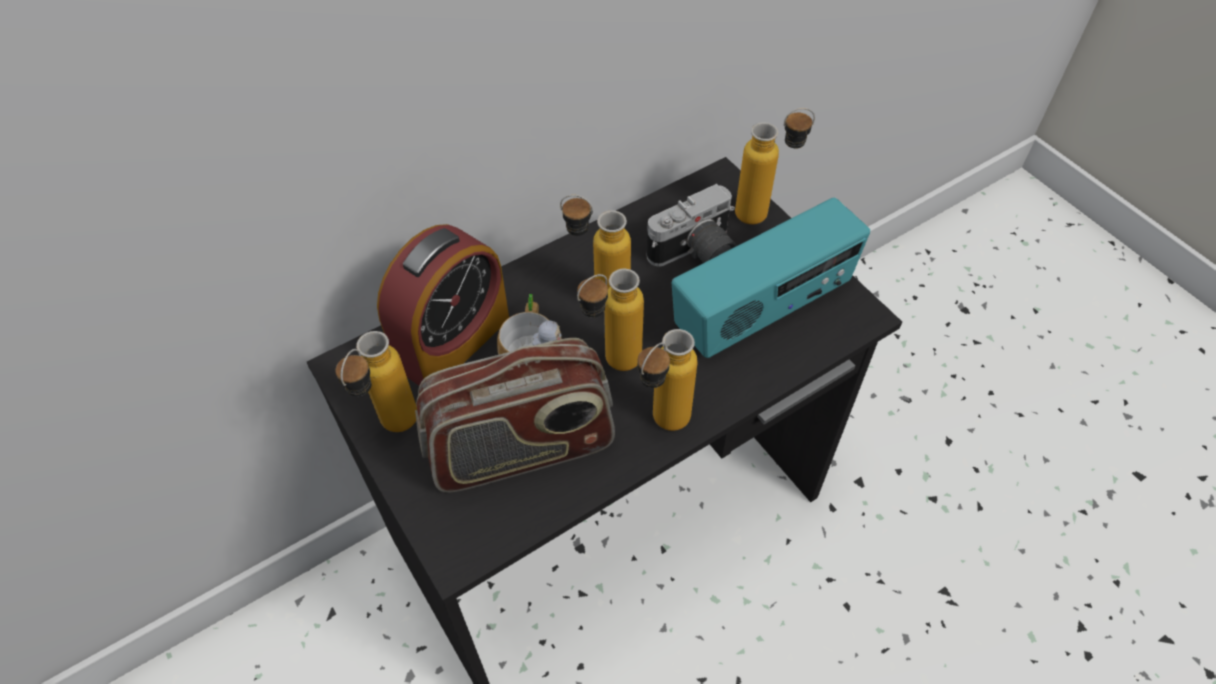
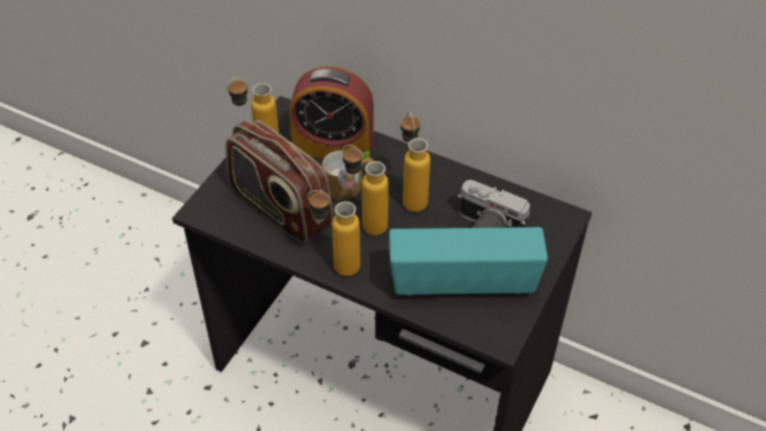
camera: 60 degrees right, 5 degrees down
radio [672,197,870,358] -> radio turned 150 degrees clockwise [389,227,548,296]
bottle [735,108,815,224] -> none

